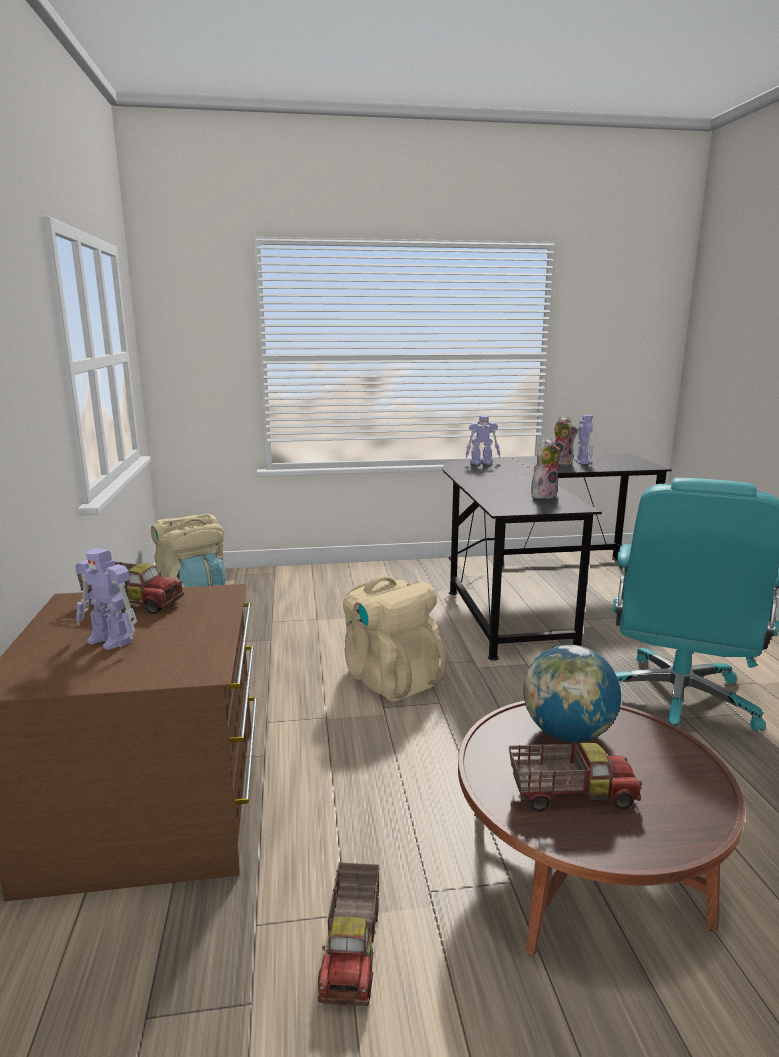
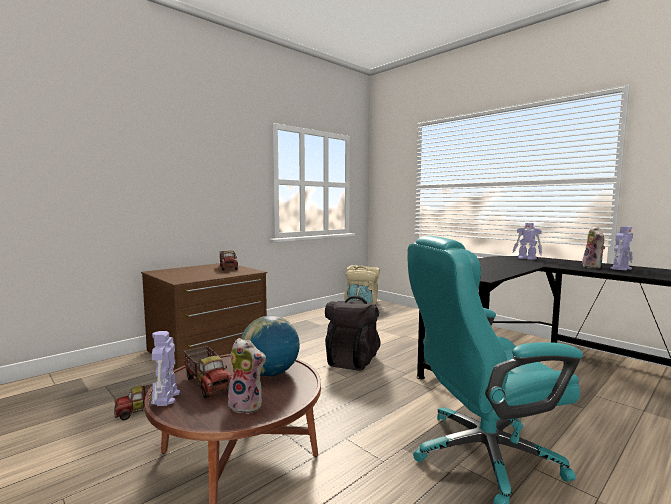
camera: 55 degrees right, 10 degrees down
toy robot [75,548,137,650] -> toy robot moved to [151,331,180,406]
beige backpack [343,575,446,702] -> black backpack [325,295,381,371]
plush toy [531,439,561,499] -> plush toy moved to [226,338,266,414]

